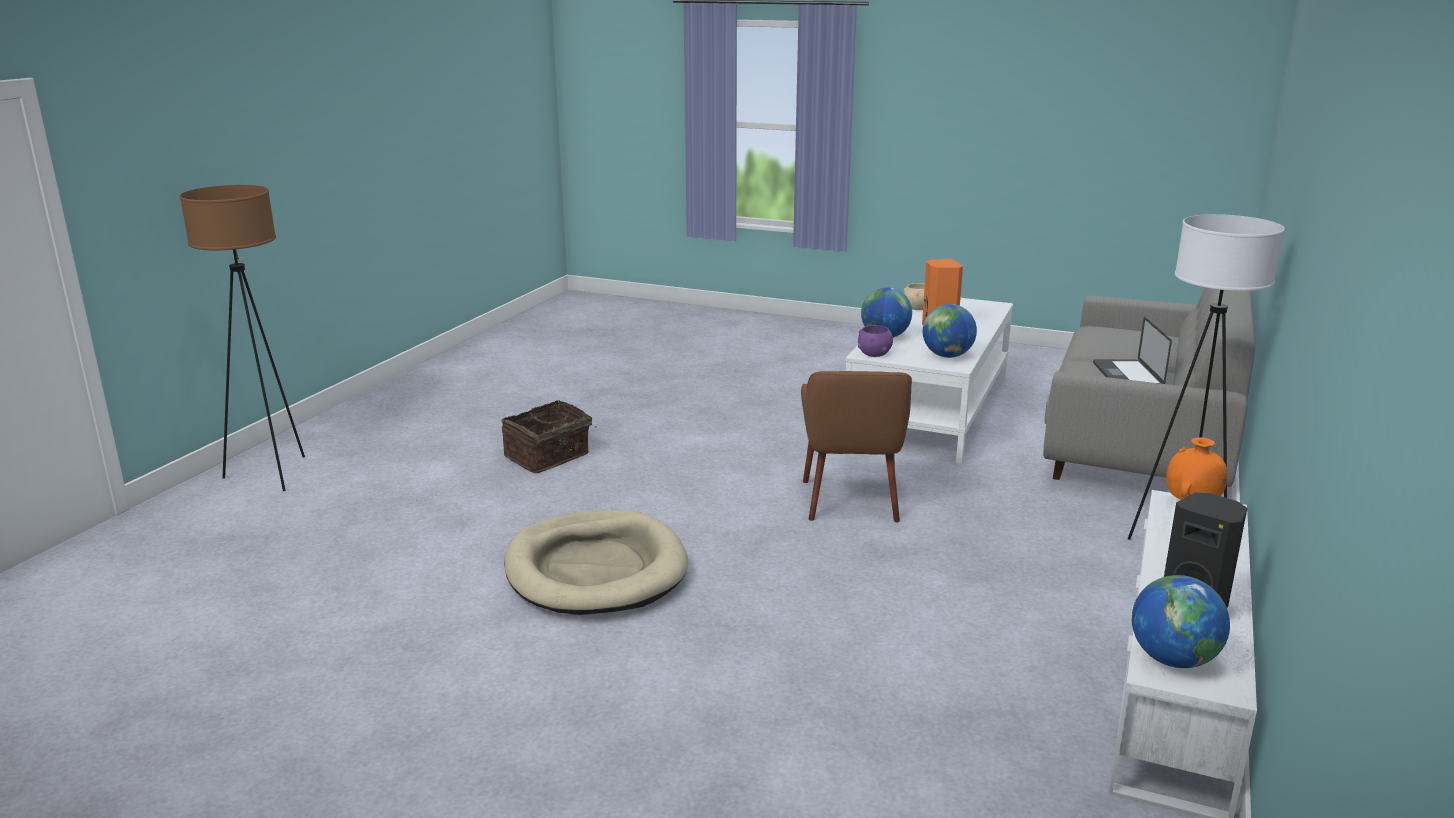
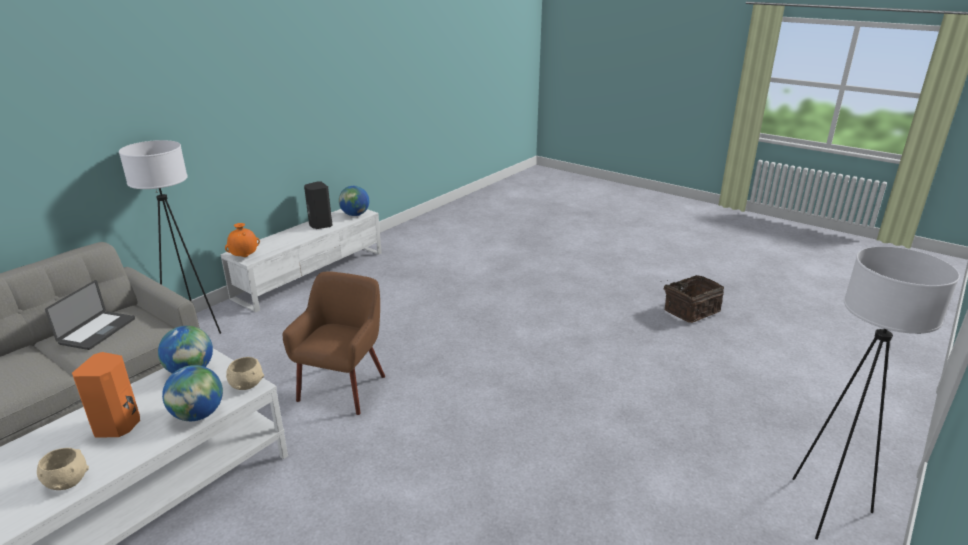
camera: 165 degrees left, 5 degrees up
brown floor lamp [179,185,305,491] -> white floor lamp [792,246,960,540]
basket [501,400,597,474] -> basket moved to [664,275,724,323]
beige dog bed [504,510,688,615] -> none
purple bowl [858,325,893,357] -> beige bowl [226,357,264,390]

